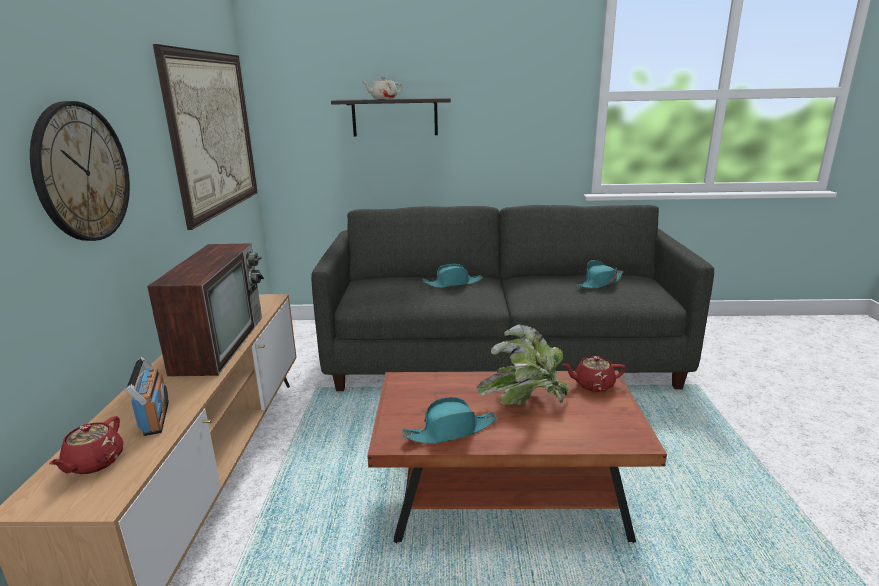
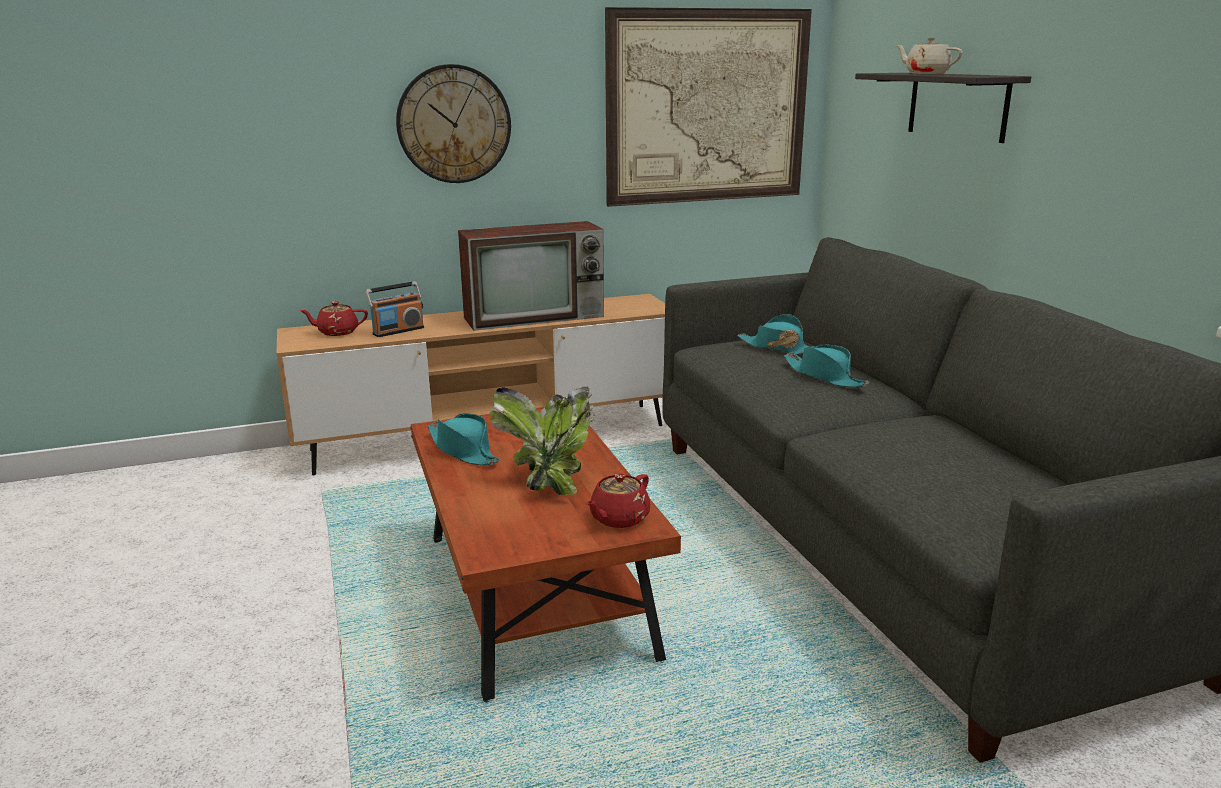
camera: 70 degrees right, 0 degrees up
red teapot [562,356,626,392] -> red teapot turned 120 degrees counterclockwise [586,473,650,528]
turquoise hat [576,260,624,289] -> turquoise hat moved to [737,314,814,354]

